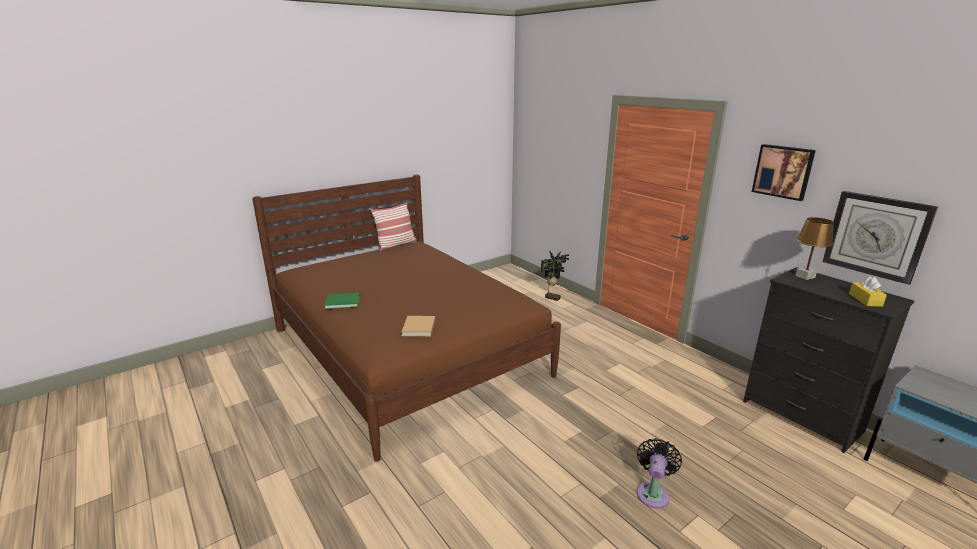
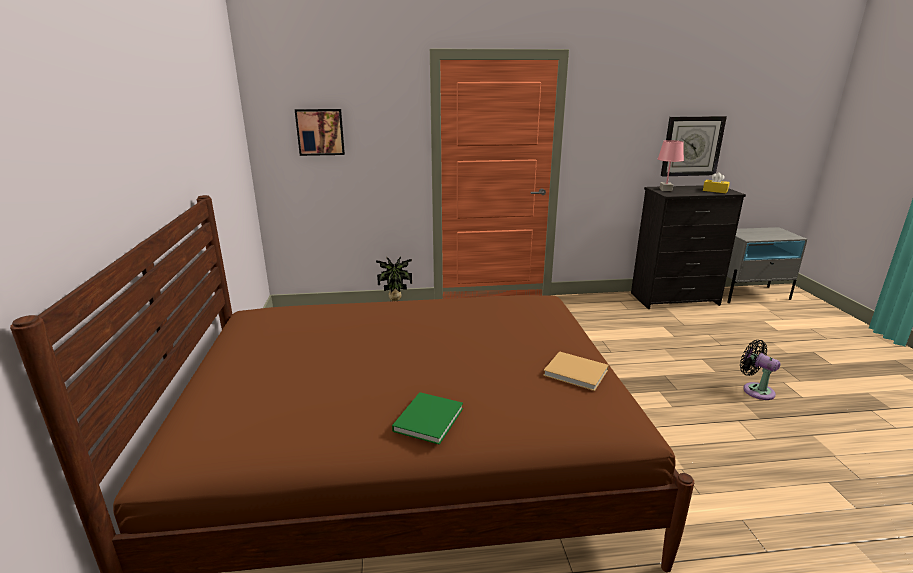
camera: 60 degrees left, 0 degrees up
pillow [370,203,417,251] -> none
picture [752,144,816,201] -> picture moved to [295,109,345,156]
brown table lamp [795,217,834,280] -> pink table lamp [658,140,684,191]

